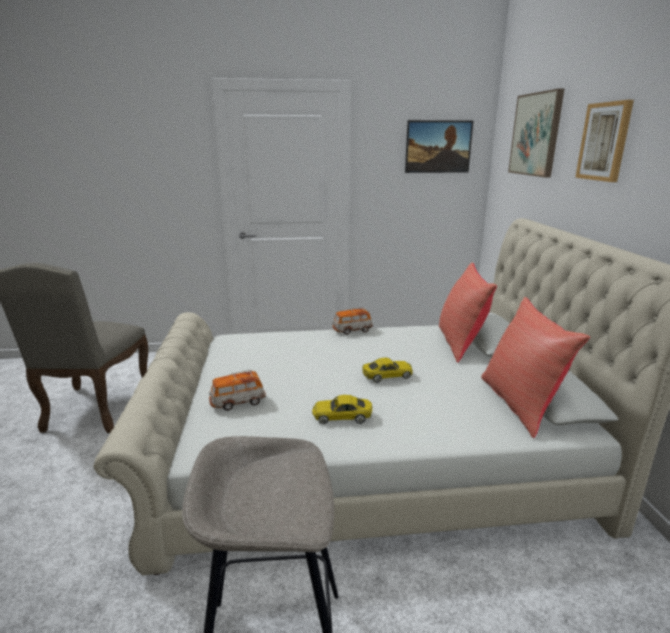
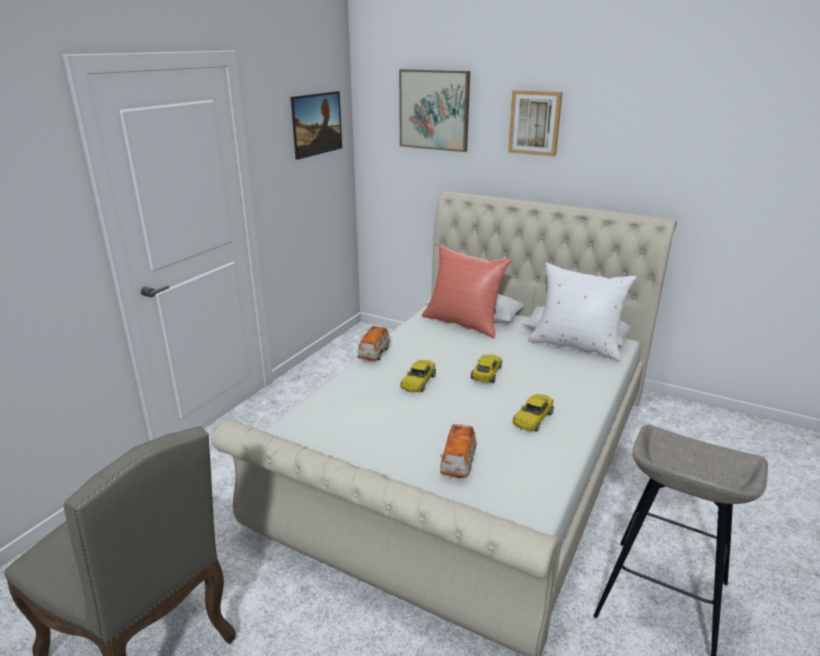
camera: 55 degrees left, 5 degrees up
red pillow [481,297,590,438] -> white pillow [528,262,637,362]
none -> yellow toy car [400,360,436,392]

